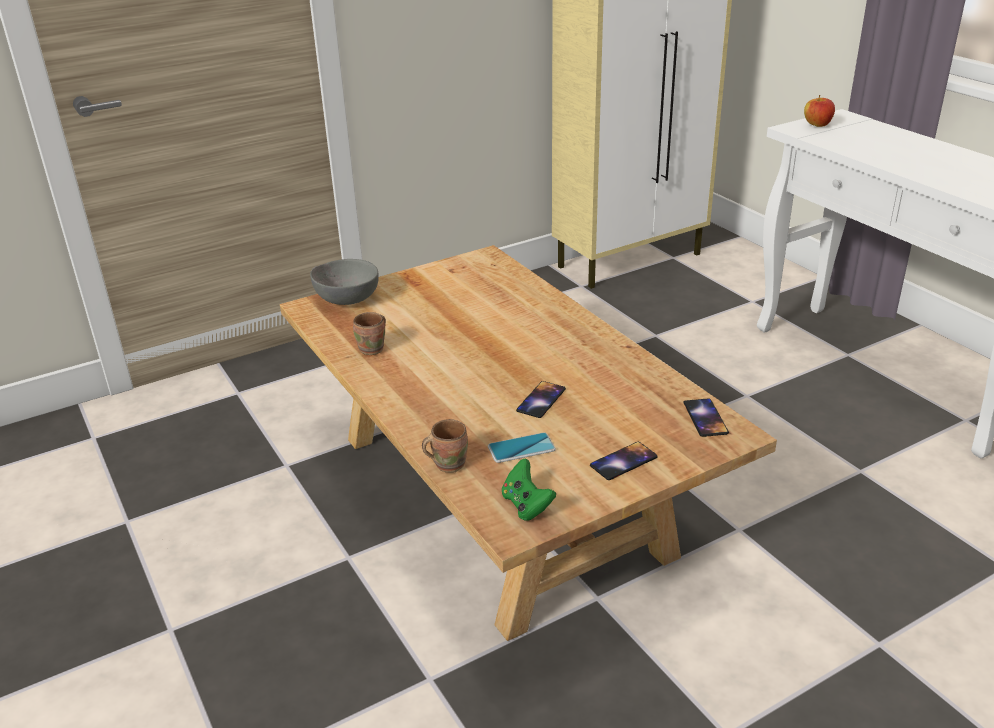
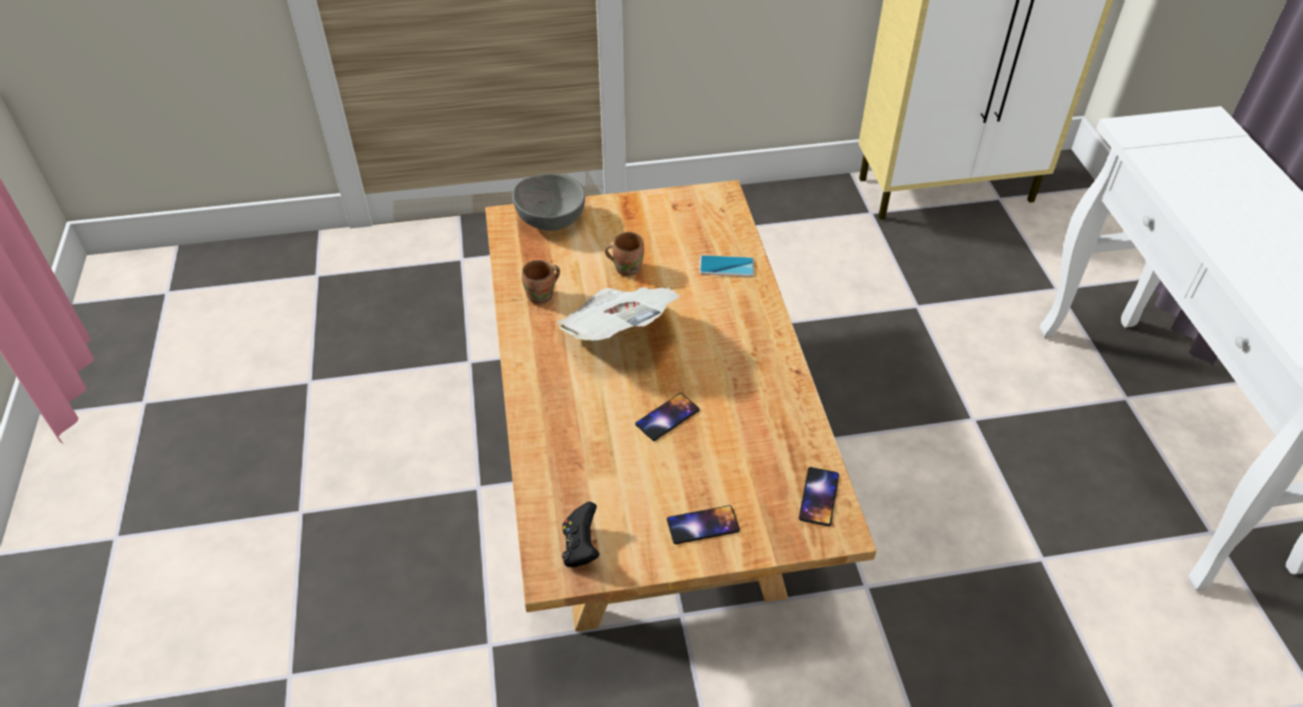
camera: 20 degrees right, 15 degrees up
brown mug [422,419,468,473] -> brown mug moved to [605,232,644,277]
phone [488,433,556,463] -> phone moved to [699,255,754,277]
green game controller [502,458,556,521] -> black game controller [562,502,600,568]
apple [804,95,835,127] -> none
none -> newspaper [556,287,680,340]

